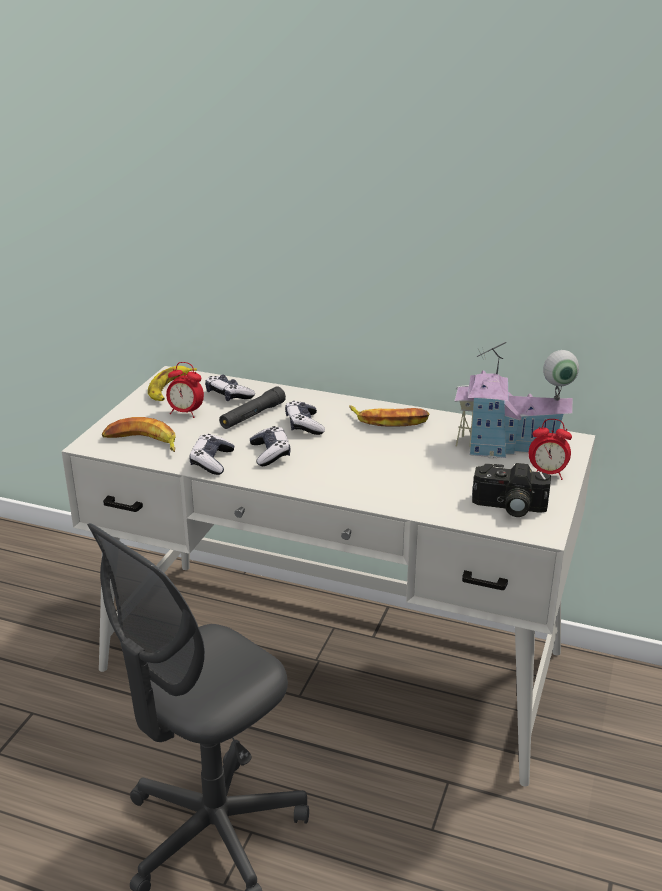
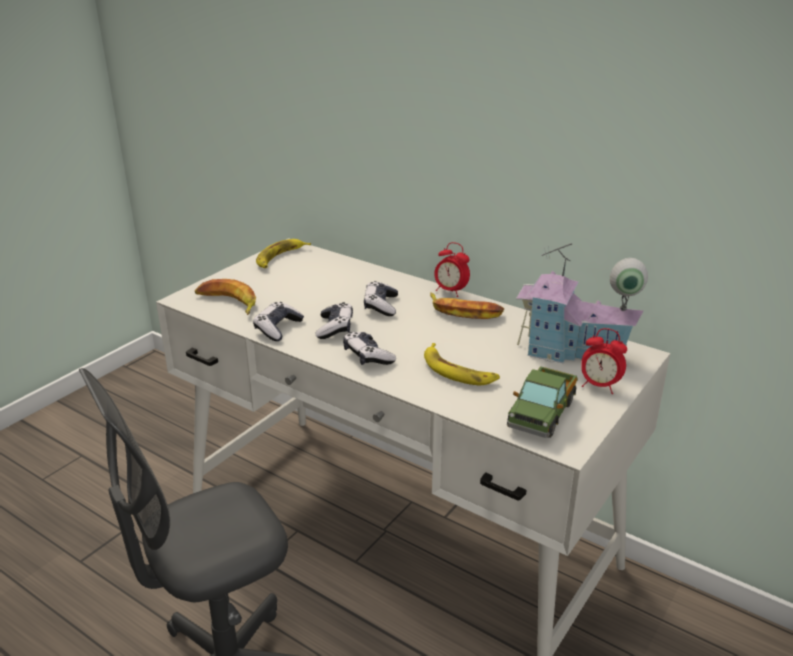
camera: 15 degrees right, 0 degrees up
alarm clock [166,362,204,418] -> alarm clock moved to [435,242,470,297]
game controller [205,375,255,401] -> game controller moved to [343,332,396,365]
black flashlight [219,386,286,429] -> none
camera [472,463,551,517] -> toy truck [507,366,578,438]
none -> banana [424,343,500,385]

